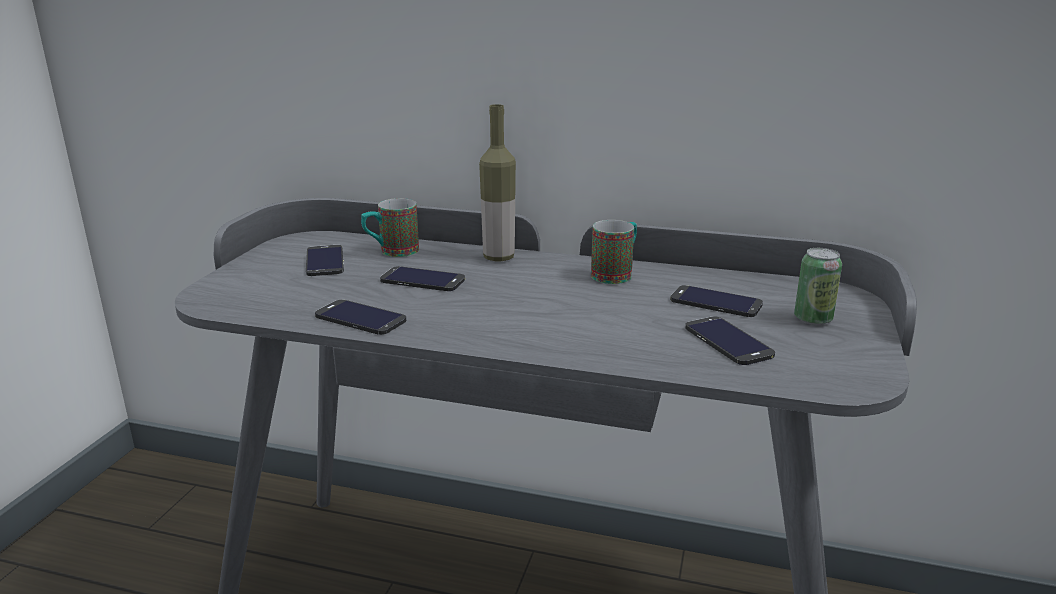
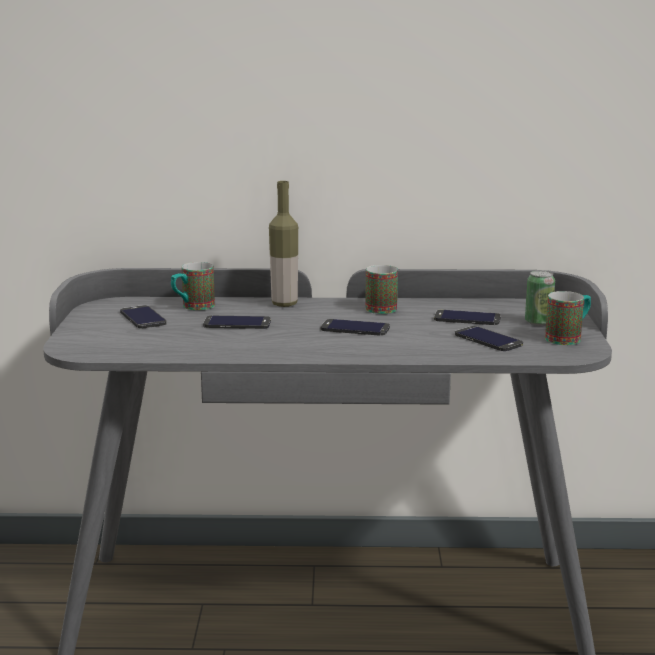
camera: 15 degrees left, 5 degrees down
phone [315,300,406,335] -> phone moved to [320,319,390,336]
none -> mug [545,291,591,345]

